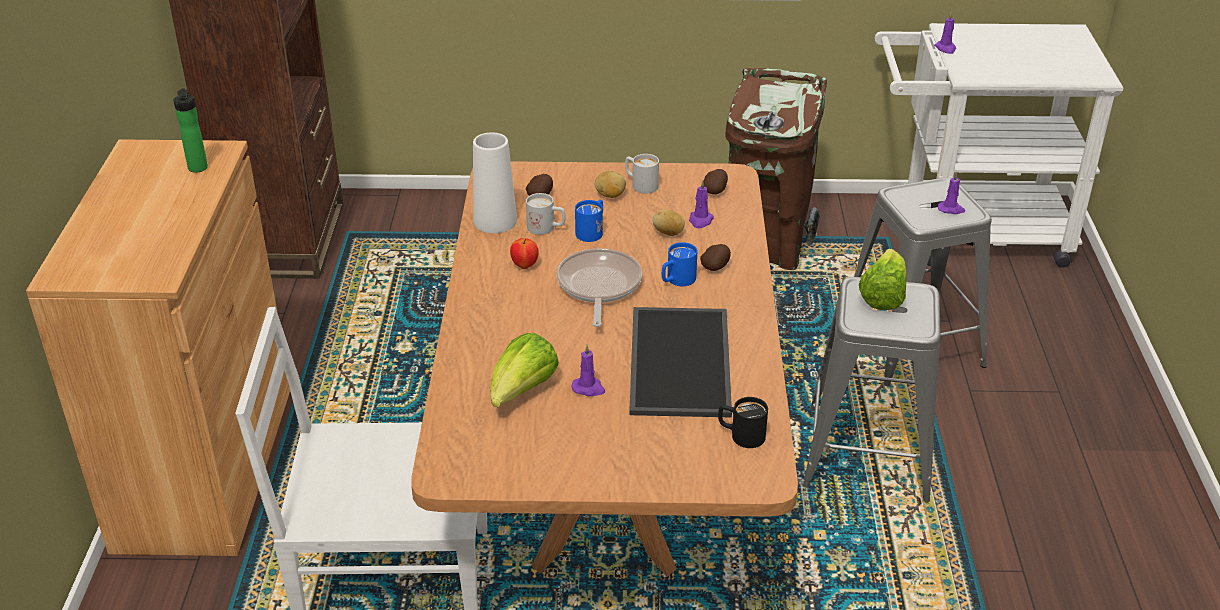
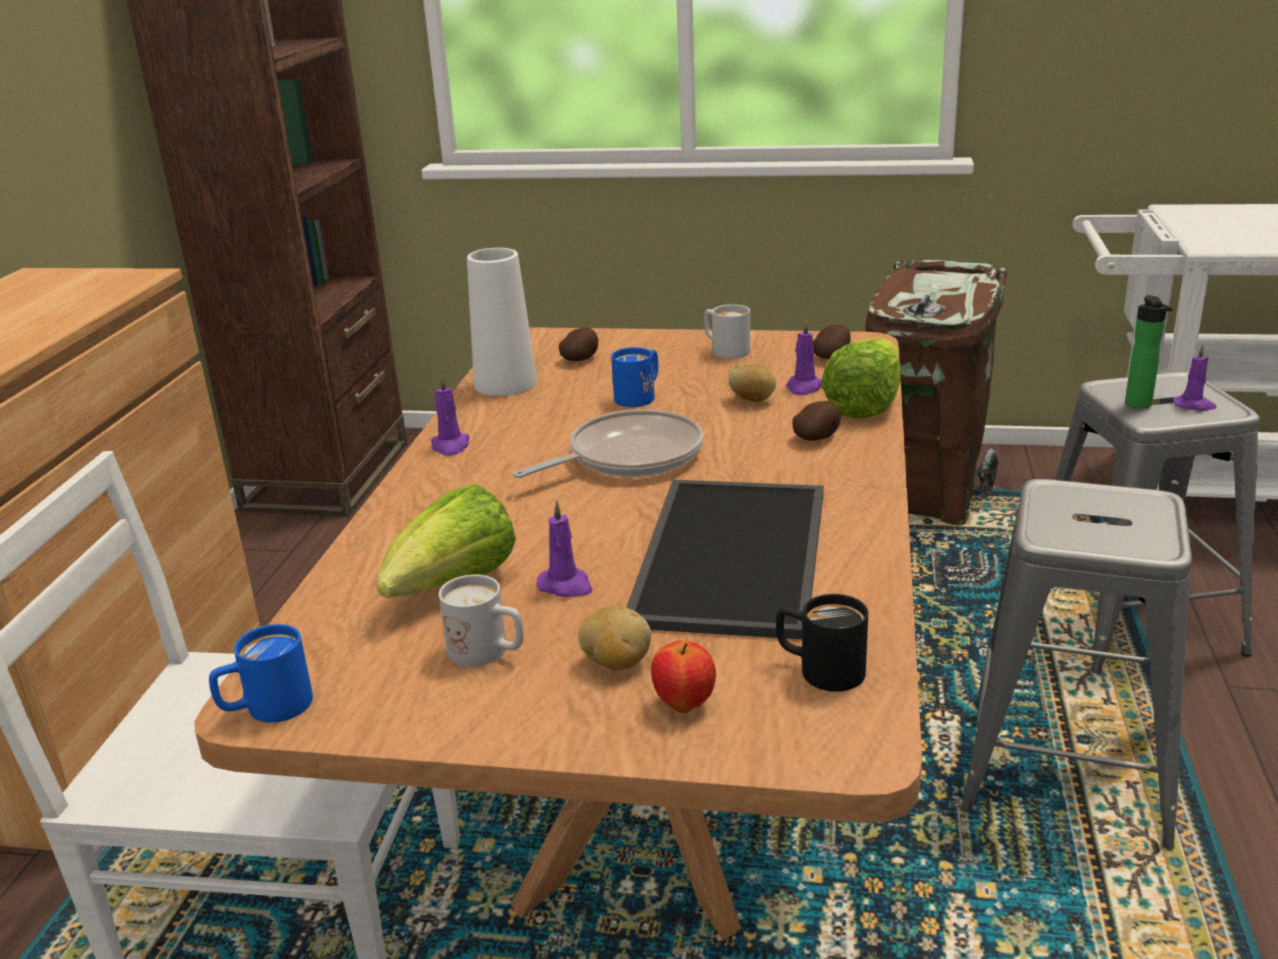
camera: 10 degrees right, 10 degrees down
bottle [173,88,208,173] -> bottle moved to [1125,295,1173,409]
apple [510,238,539,269] -> apple moved to [651,641,716,713]
white mug [526,193,565,235] -> white mug moved to [439,574,524,667]
frying pan [557,248,642,327] -> frying pan turned 45 degrees clockwise [513,409,703,478]
potato [595,171,626,198] -> potato moved to [578,606,651,670]
blue mug [662,242,697,286] -> blue mug moved to [209,624,313,723]
lettuce [859,249,907,310] -> lettuce moved to [821,337,901,418]
purple candle [934,12,956,54] -> purple candle moved to [431,374,470,456]

